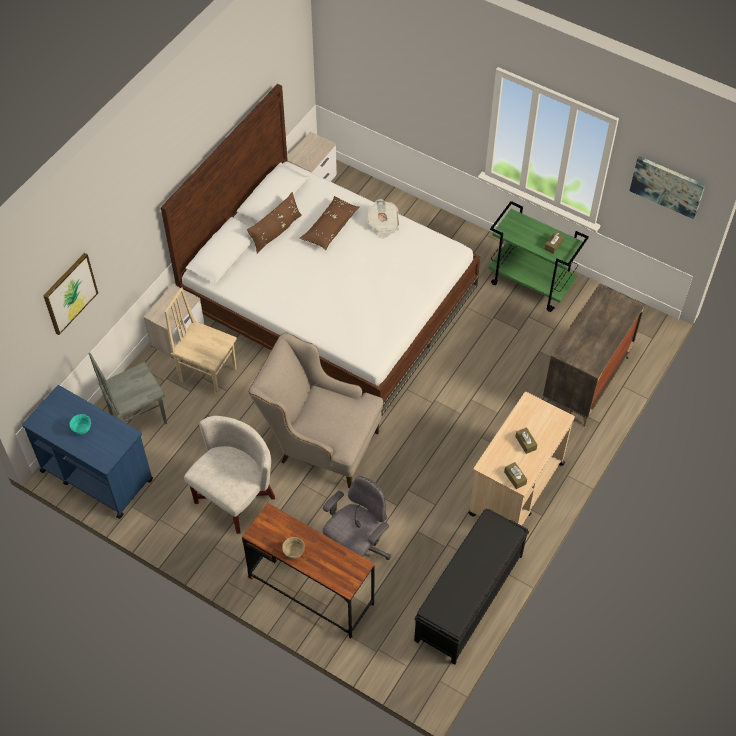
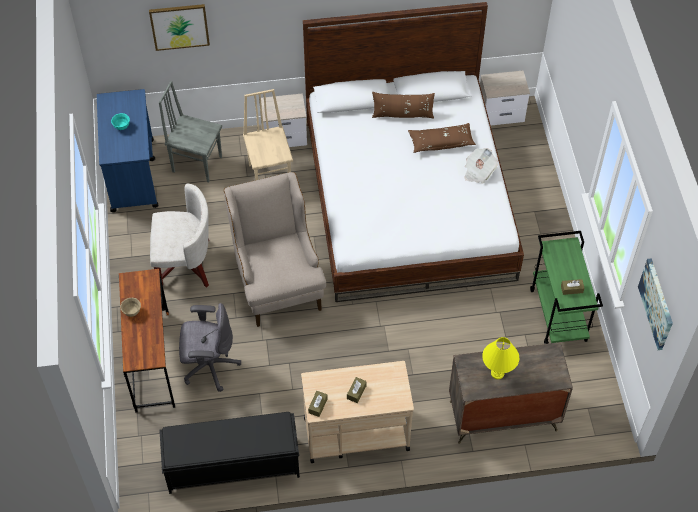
camera: 50 degrees right, 0 degrees up
none -> yellow table lamp [482,337,519,379]

